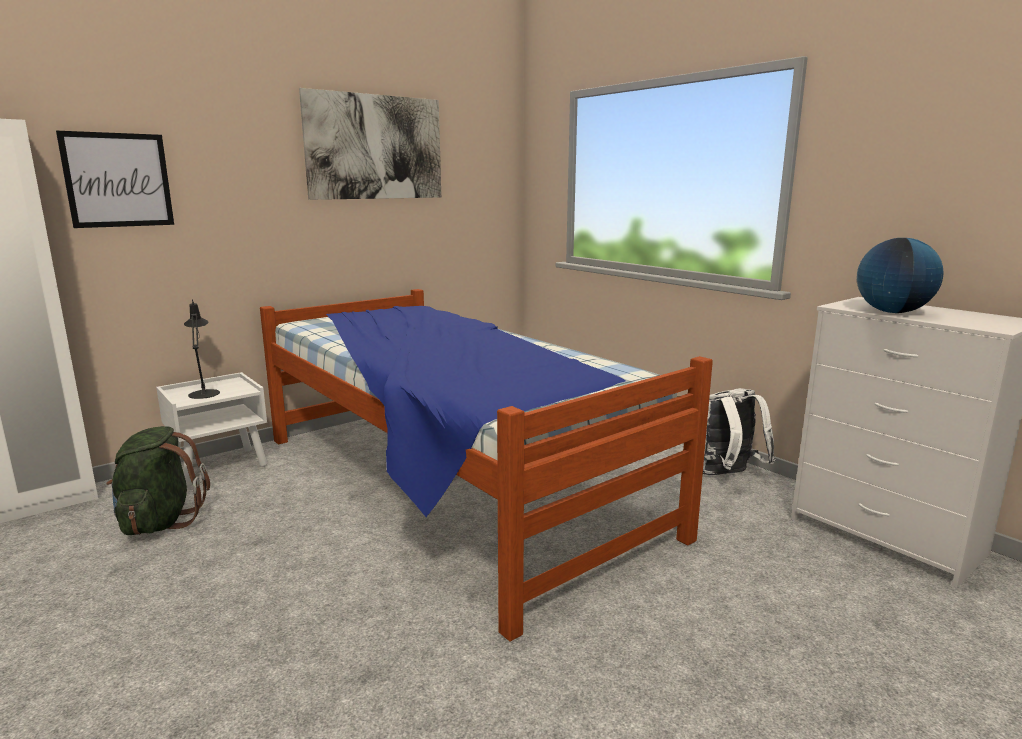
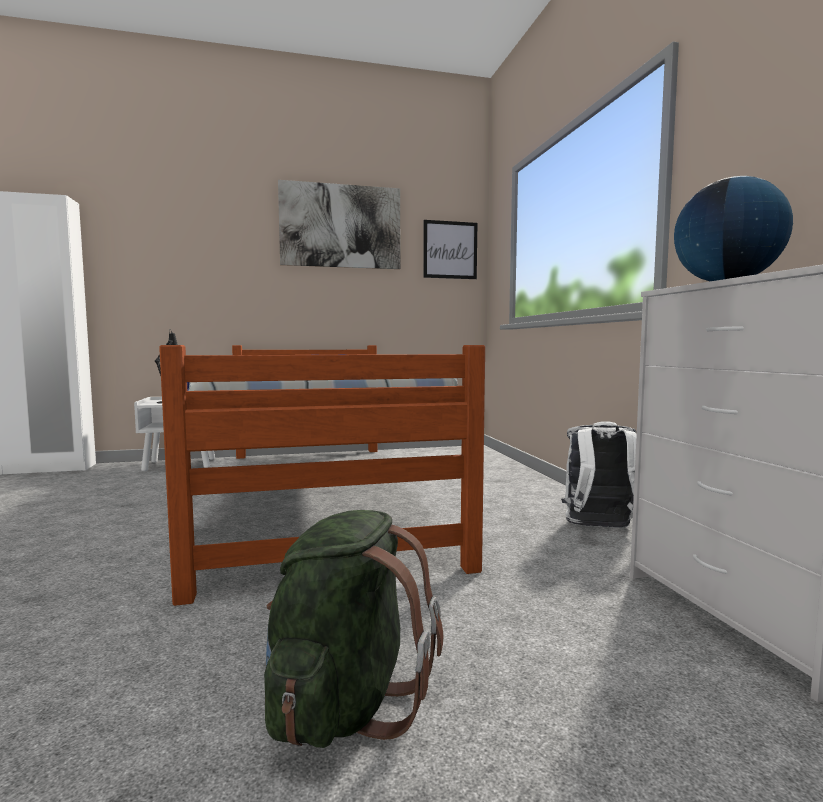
camera: 25 degrees right, 10 degrees down
picture [56,131,174,228] -> picture moved to [423,220,477,279]
green backpack [106,426,210,535] -> green backpack moved to [264,510,443,748]

